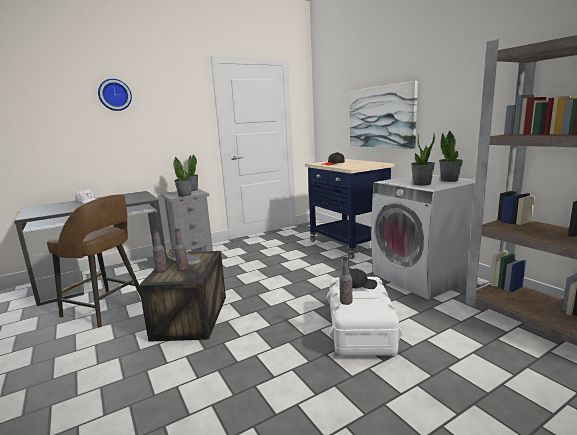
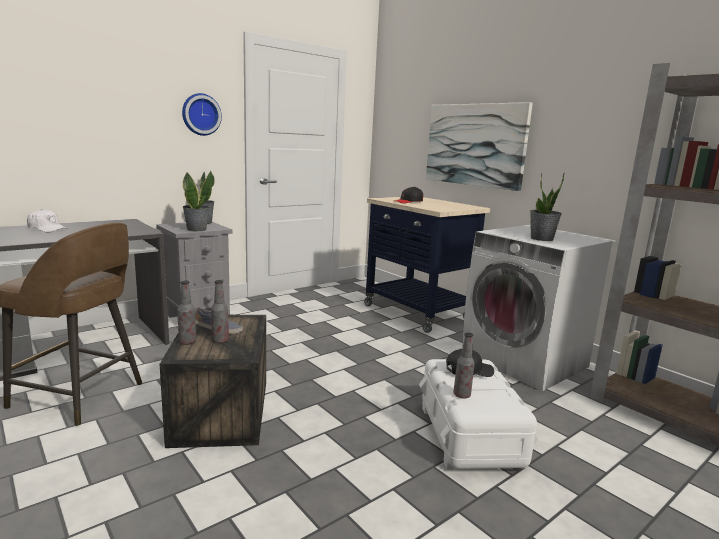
camera: 10 degrees left, 0 degrees up
wall clock [98,79,132,111] -> wall clock moved to [182,93,222,136]
potted plant [439,130,463,182] -> none

